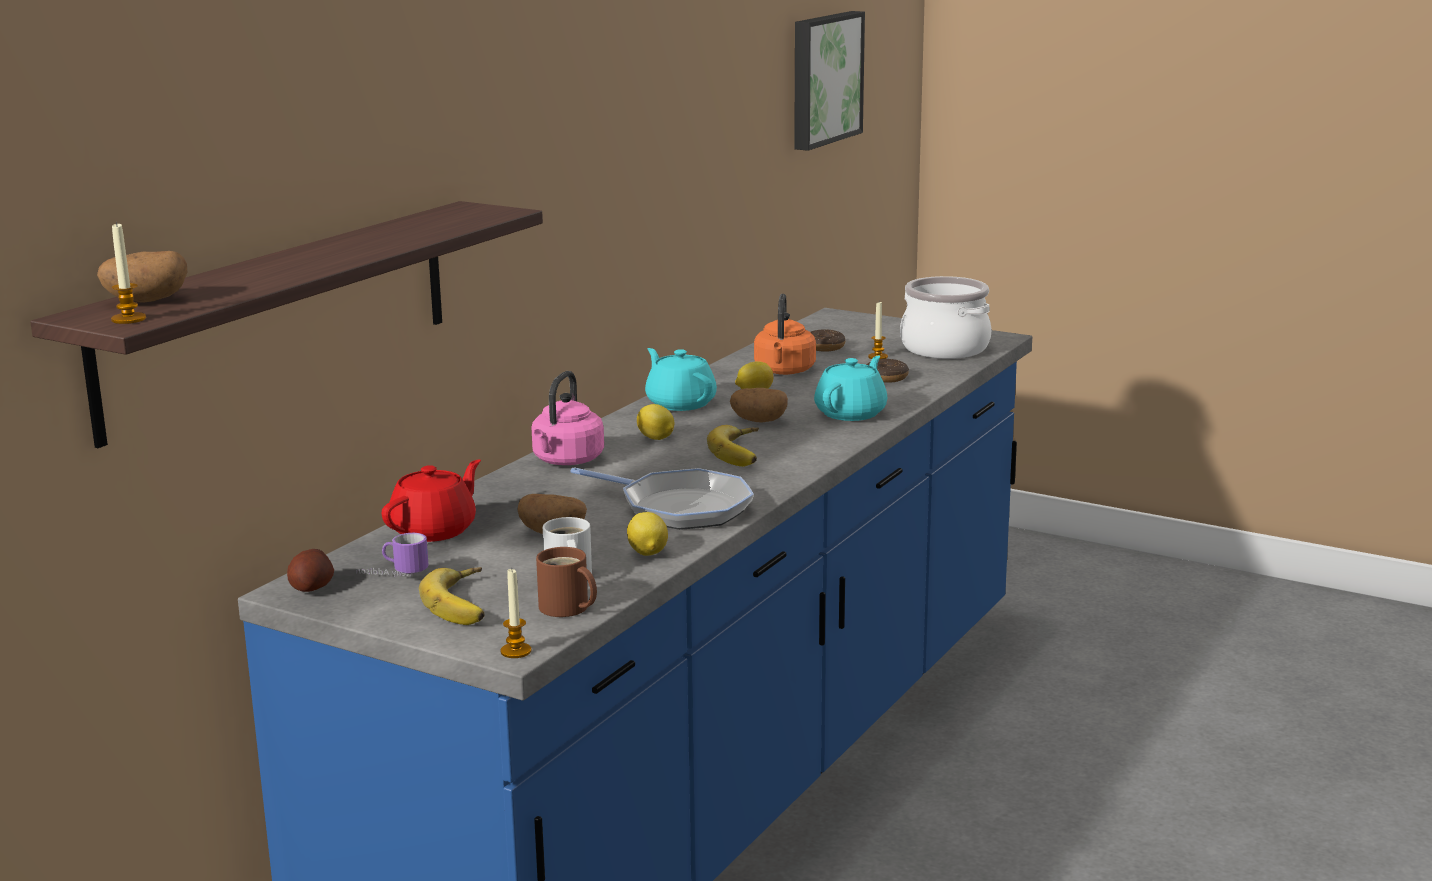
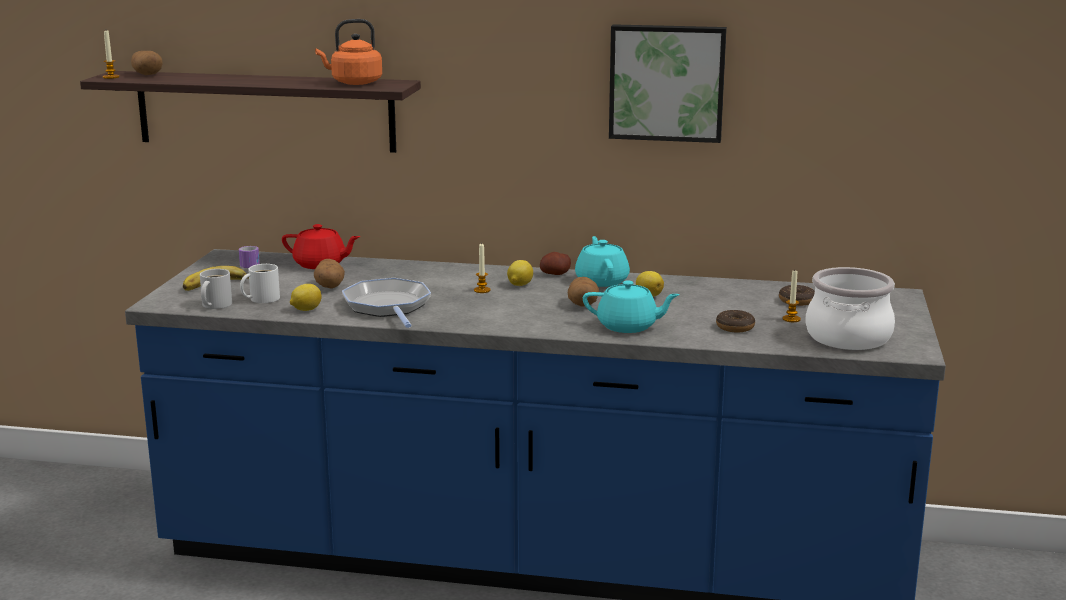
camera: 70 degrees right, 0 degrees up
potato [287,549,334,592] -> potato moved to [540,252,571,275]
candle [501,569,531,658] -> candle moved to [474,243,491,293]
pink kettle [531,371,604,465] -> none
brown mug [536,547,597,617] -> white mug [200,269,232,309]
frying pan [570,467,754,530] -> frying pan turned 150 degrees clockwise [342,278,431,328]
turquoise teapot [645,348,717,411] -> turquoise teapot turned 45 degrees counterclockwise [575,236,630,287]
banana [707,425,759,467] -> none
orange kettle [754,294,816,375] -> orange kettle moved to [315,19,382,85]
picture [794,11,865,151] -> picture moved to [609,24,727,143]

